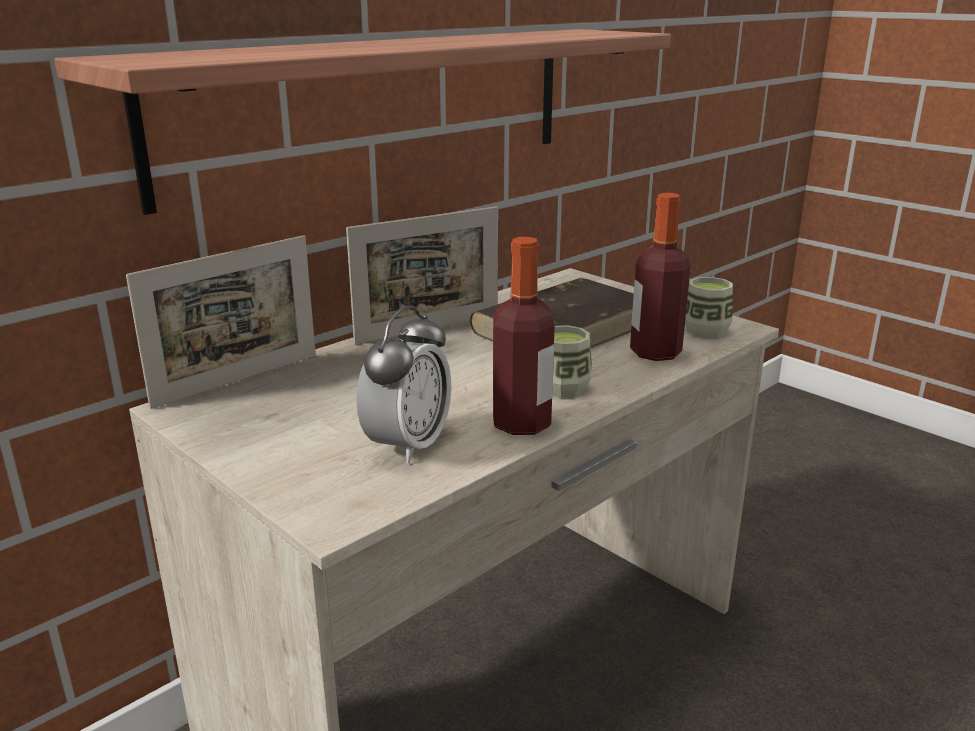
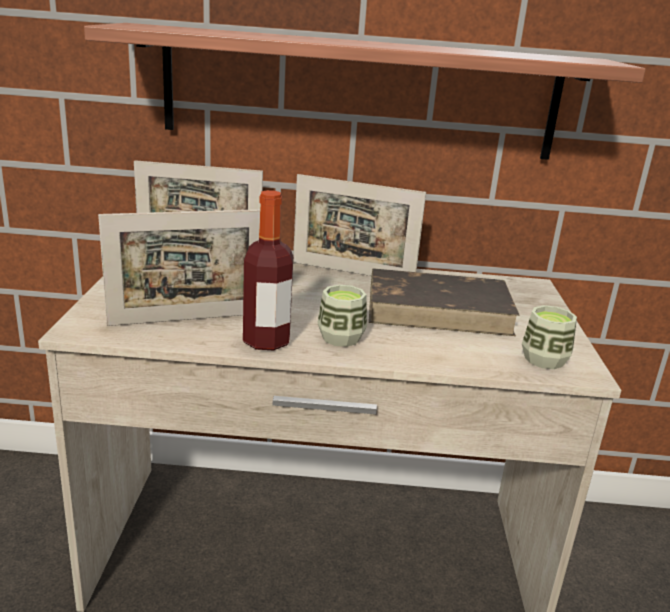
camera: 45 degrees right, 0 degrees up
alarm clock [356,306,451,463] -> picture frame [98,209,260,326]
bottle [630,193,691,361] -> none

